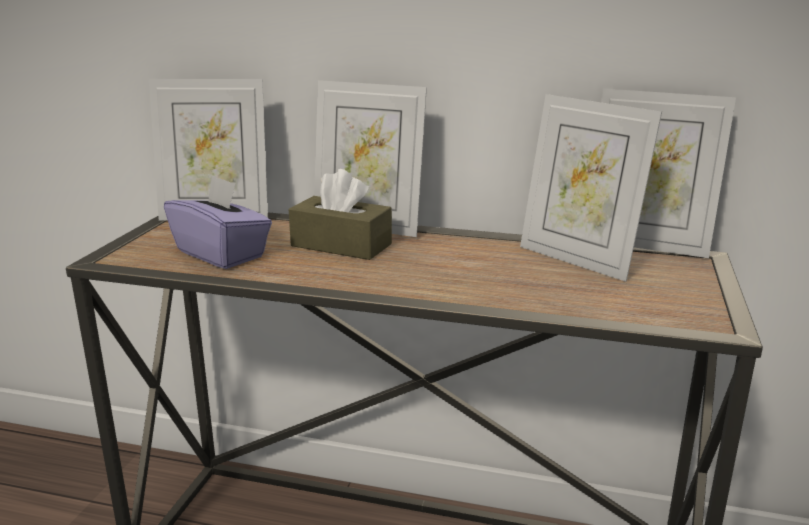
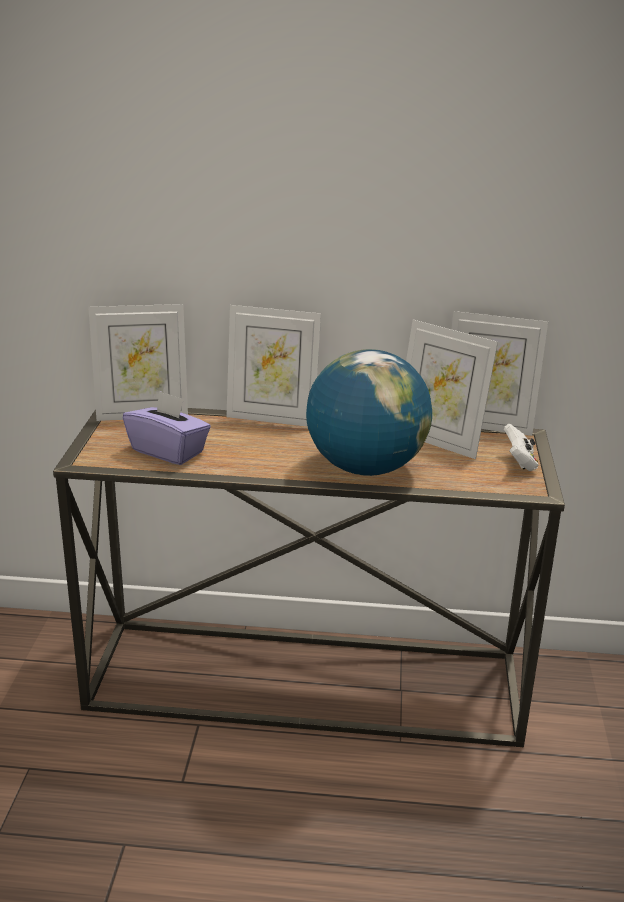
camera: 10 degrees left, 5 degrees up
brown tissue box [289,169,392,260] -> none
none -> globe [306,349,432,476]
none -> white game controller [504,424,538,471]

